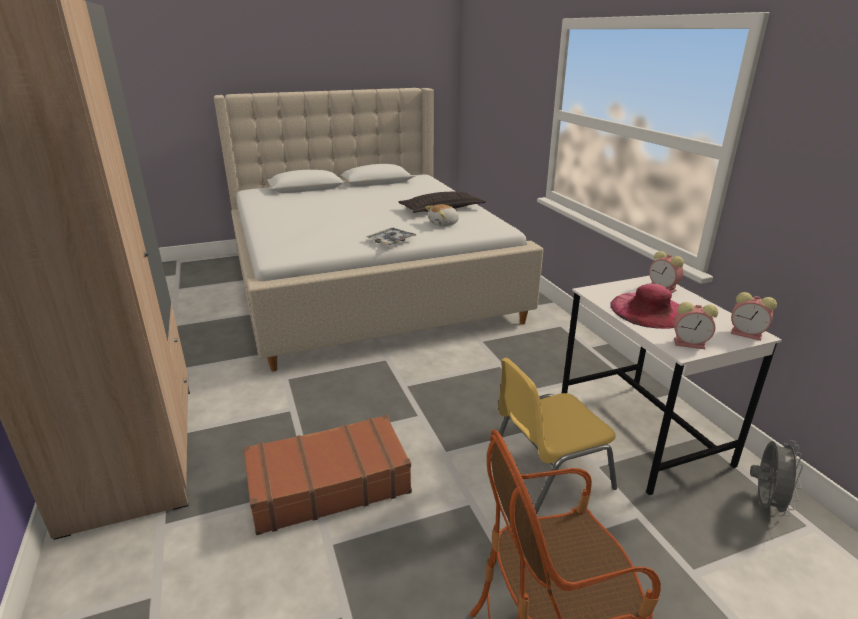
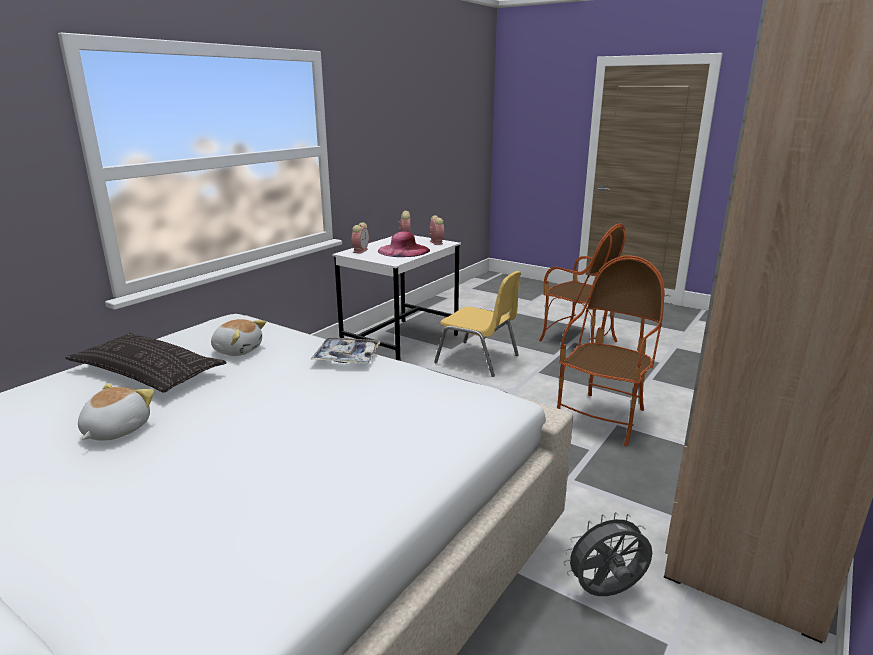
camera: 125 degrees left, 5 degrees down
brown suitcase [243,415,412,535] -> armchair [557,255,665,447]
grey fan [750,440,803,516] -> grey fan moved to [563,512,652,596]
none -> plush toy [78,383,154,441]

